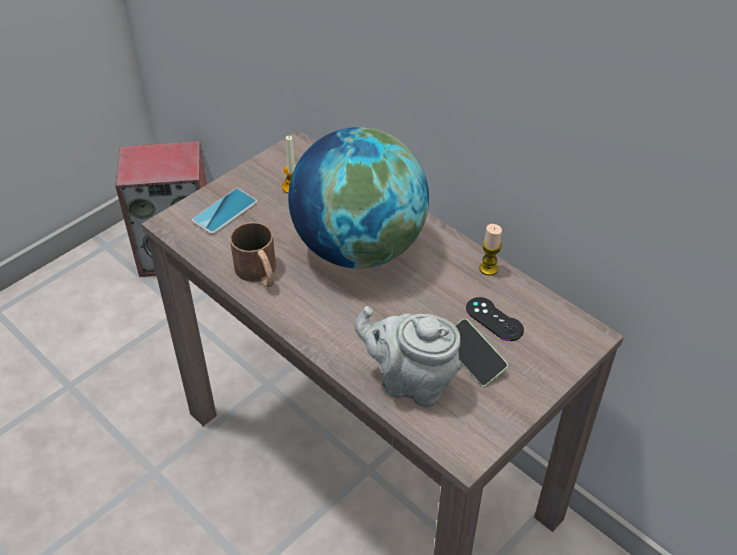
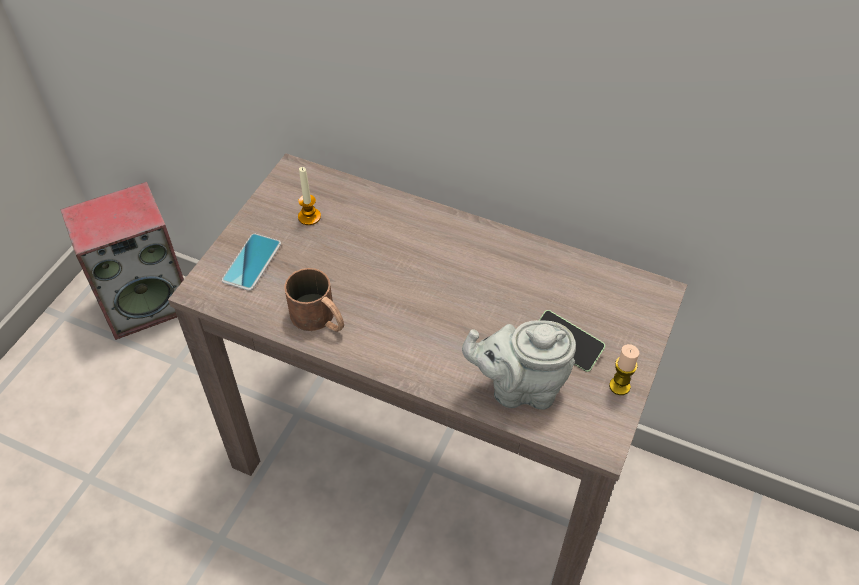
camera: 20 degrees left, 5 degrees up
globe [288,127,429,269] -> none
black game controller [466,297,524,341] -> none
candle [479,224,502,276] -> candle moved to [609,344,639,395]

